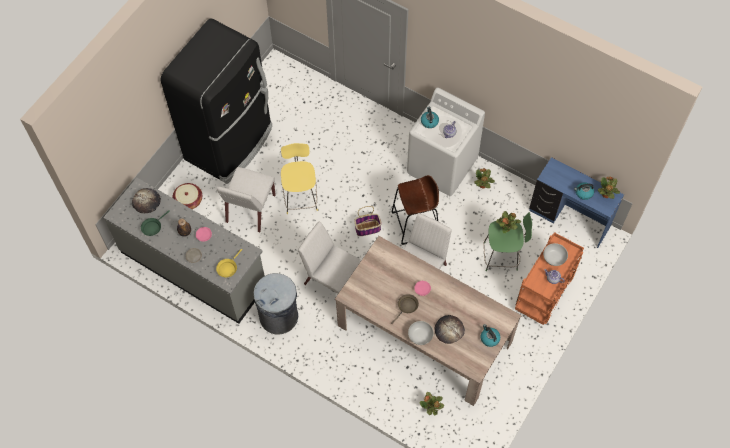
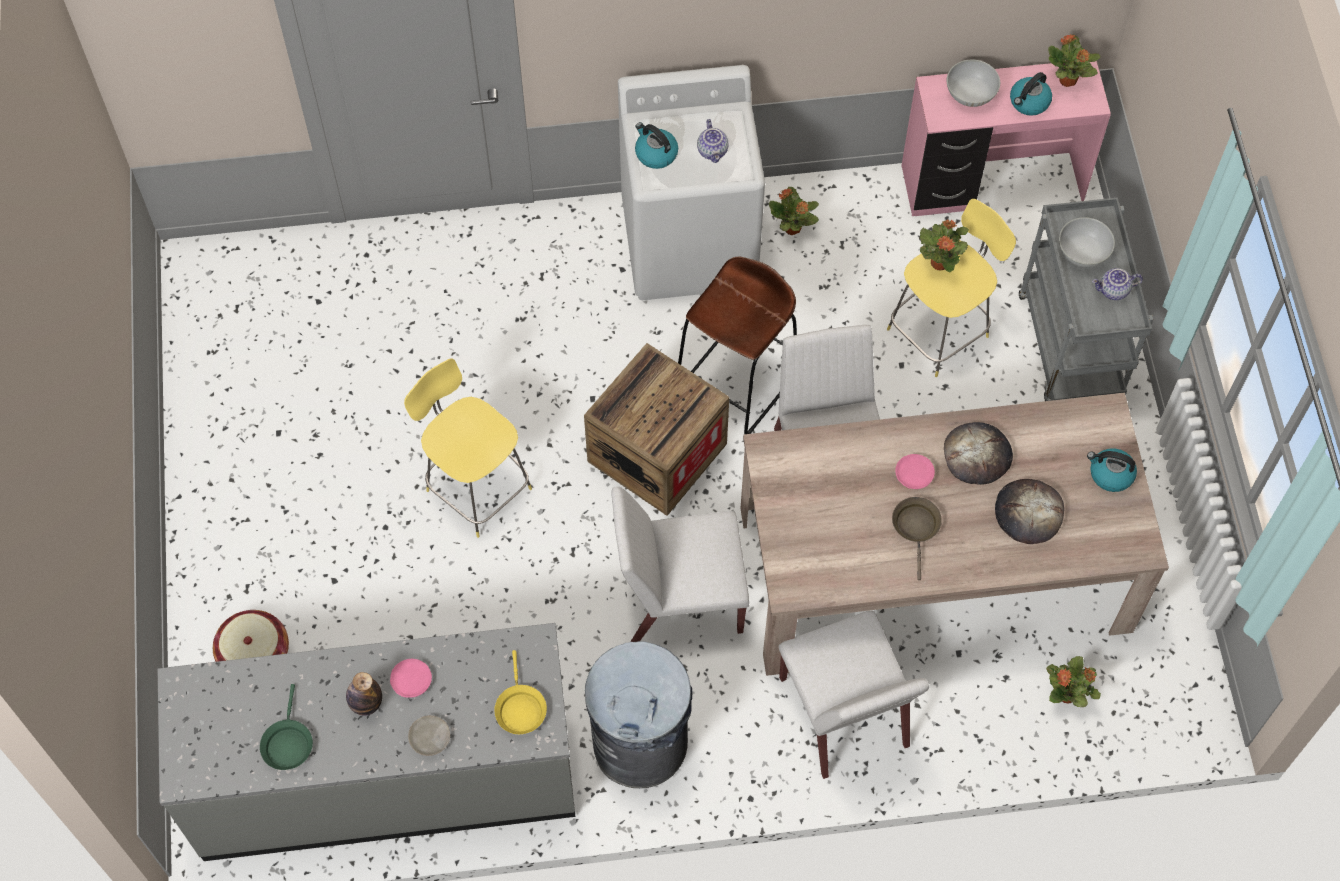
camera: 40 degrees left, 0 degrees up
bread [132,188,161,213] -> bread moved to [944,422,1013,485]
black fridge [160,18,272,184] -> none
white chair [217,167,276,232] -> white chair moved to [779,611,930,779]
basket [354,206,382,236] -> crate [584,343,729,516]
white bowl [408,321,434,345] -> white bowl moved to [947,60,1000,107]
green stool [483,212,532,271] -> yellow stool [887,199,1016,377]
orange cart [515,232,584,325] -> grey cart [1019,197,1153,401]
blue desk [529,157,624,248] -> pink desk [901,61,1111,216]

